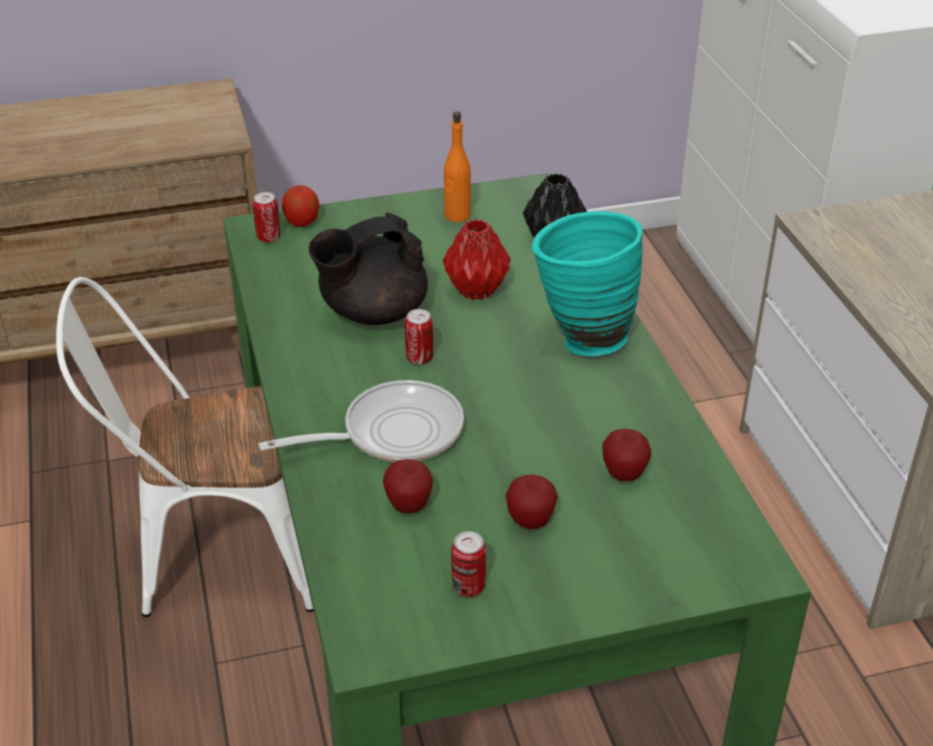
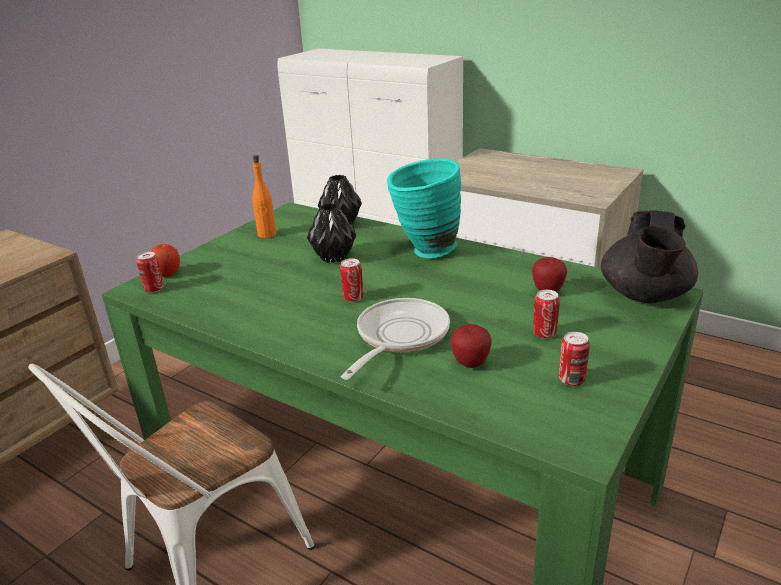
camera: 40 degrees left, 10 degrees down
black teapot [309,213,428,325] -> black teapot moved to [601,210,698,303]
red vase [443,219,511,300] -> black vase [307,203,356,263]
apple [506,474,558,529] -> can [533,290,560,338]

